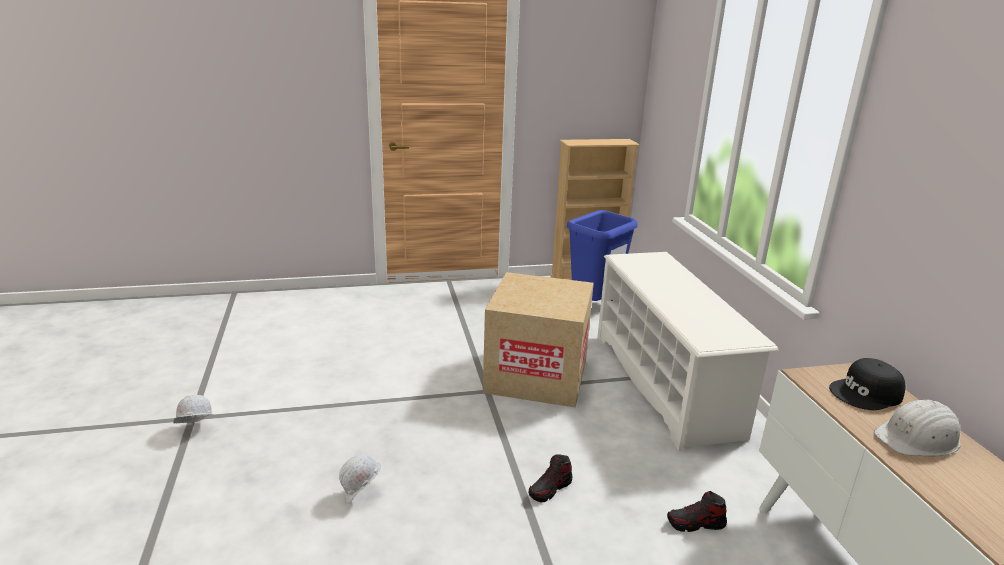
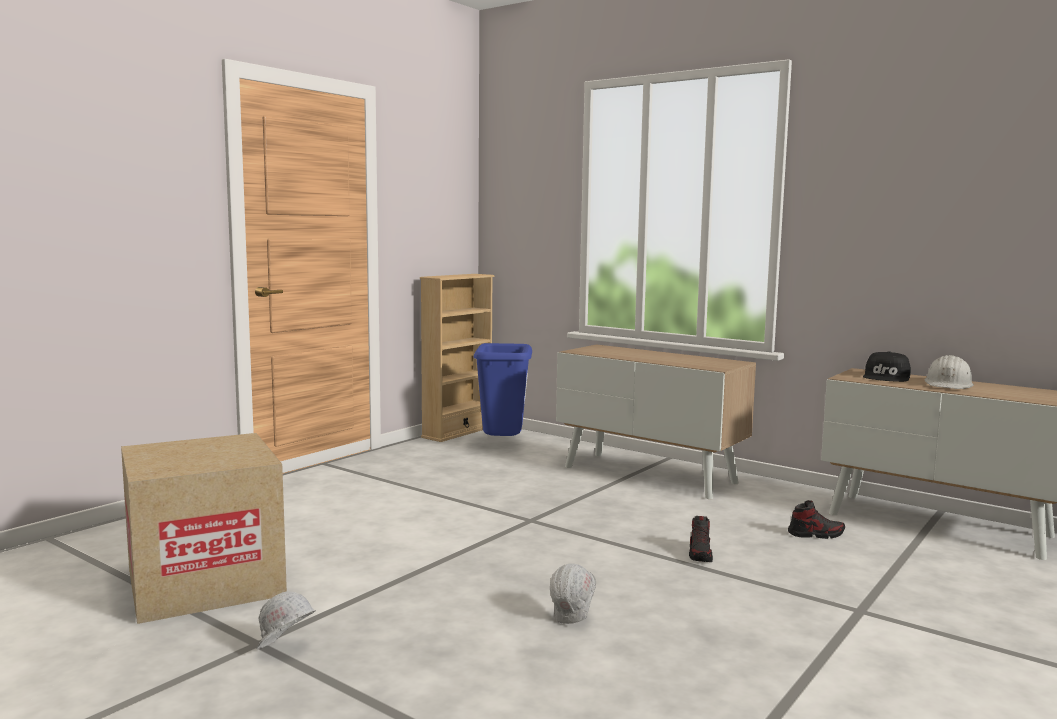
camera: 40 degrees left, 15 degrees down
cardboard box [483,272,594,408] -> cardboard box moved to [121,433,287,624]
white shoe rack [597,252,778,451] -> cabinet [556,344,756,499]
shoe [667,491,727,532] -> shoe turned 135 degrees counterclockwise [788,500,845,539]

